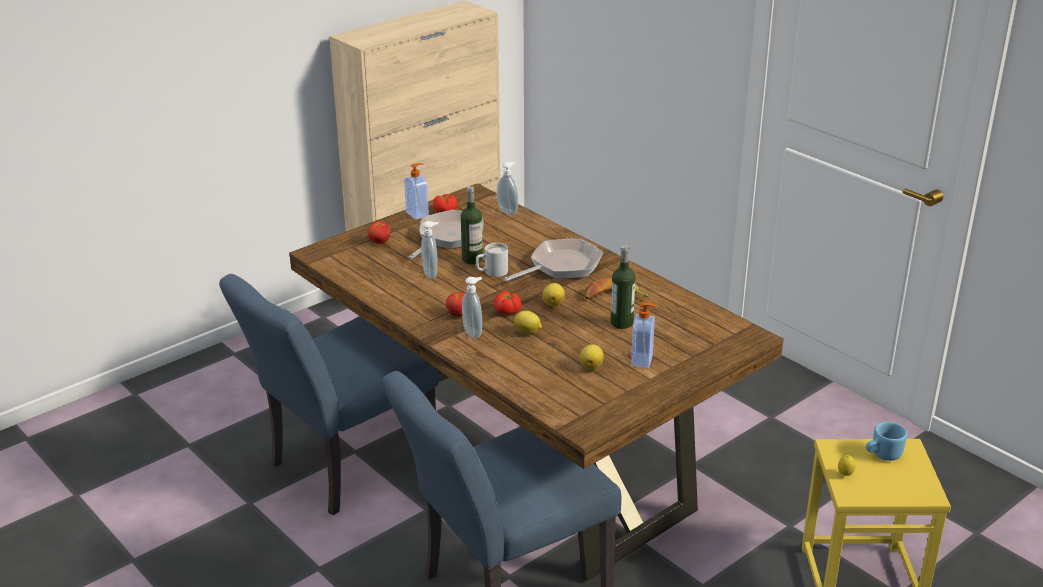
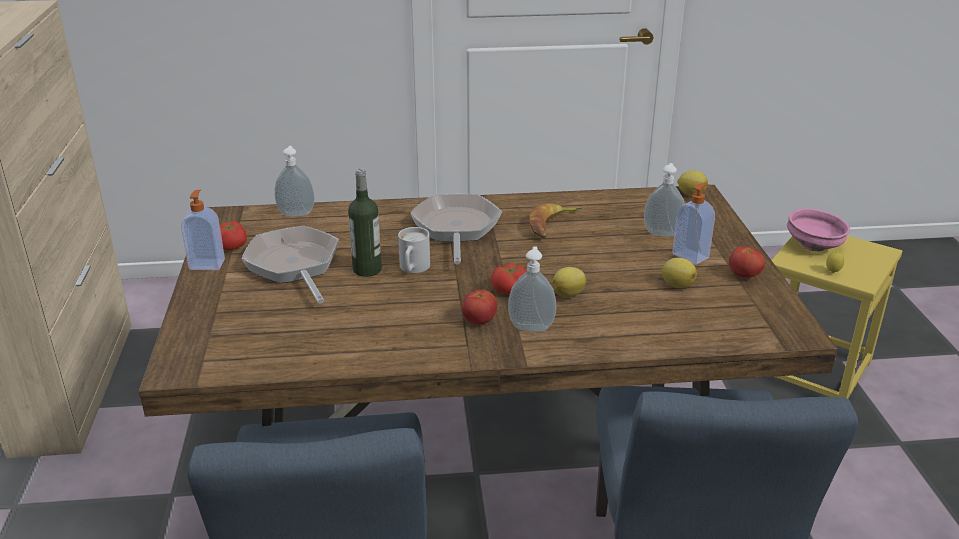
camera: 55 degrees left, 0 degrees up
tomato [367,222,390,244] -> tomato moved to [729,246,765,278]
soap dispenser [421,221,438,279] -> soap dispenser moved to [644,163,685,237]
lemon [543,283,565,307] -> lemon moved to [677,170,708,196]
bottle [611,245,635,329] -> none
blue mug [866,422,907,461] -> pink bowl [787,208,850,251]

